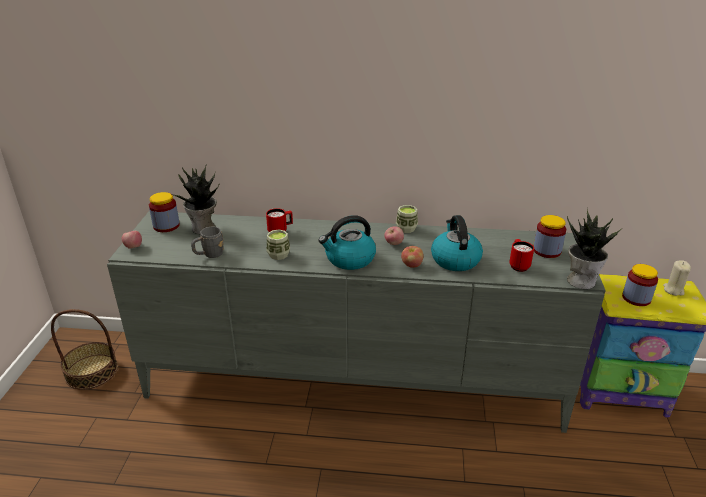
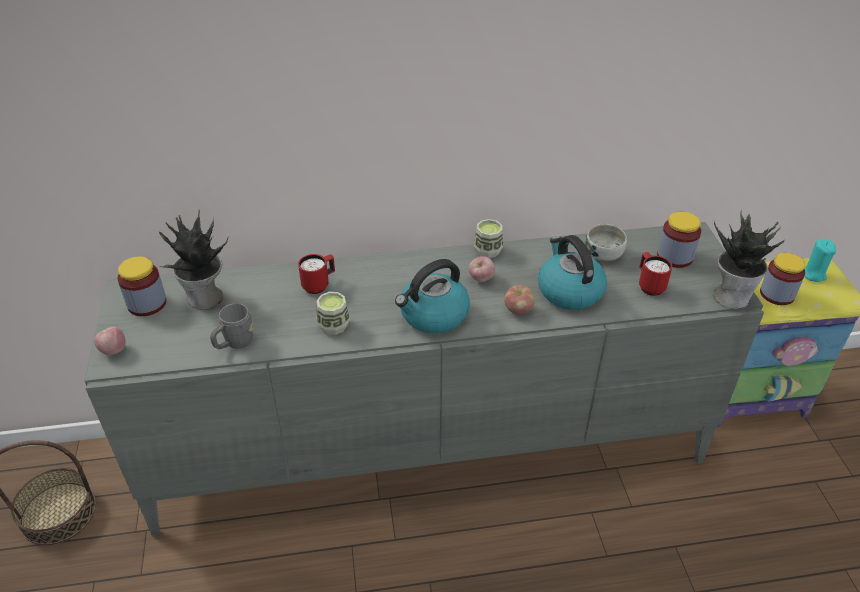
camera: 15 degrees left, 10 degrees up
beige candle [663,260,691,296] -> turquoise candle [804,239,836,282]
none -> bowl [585,223,627,261]

